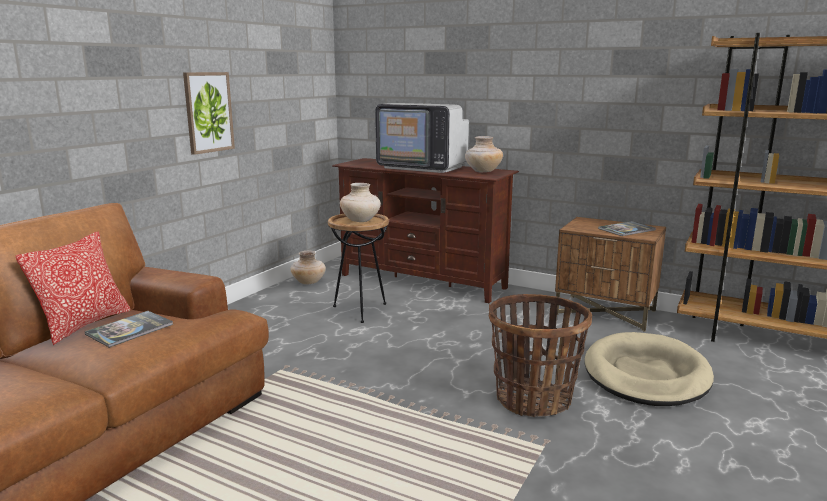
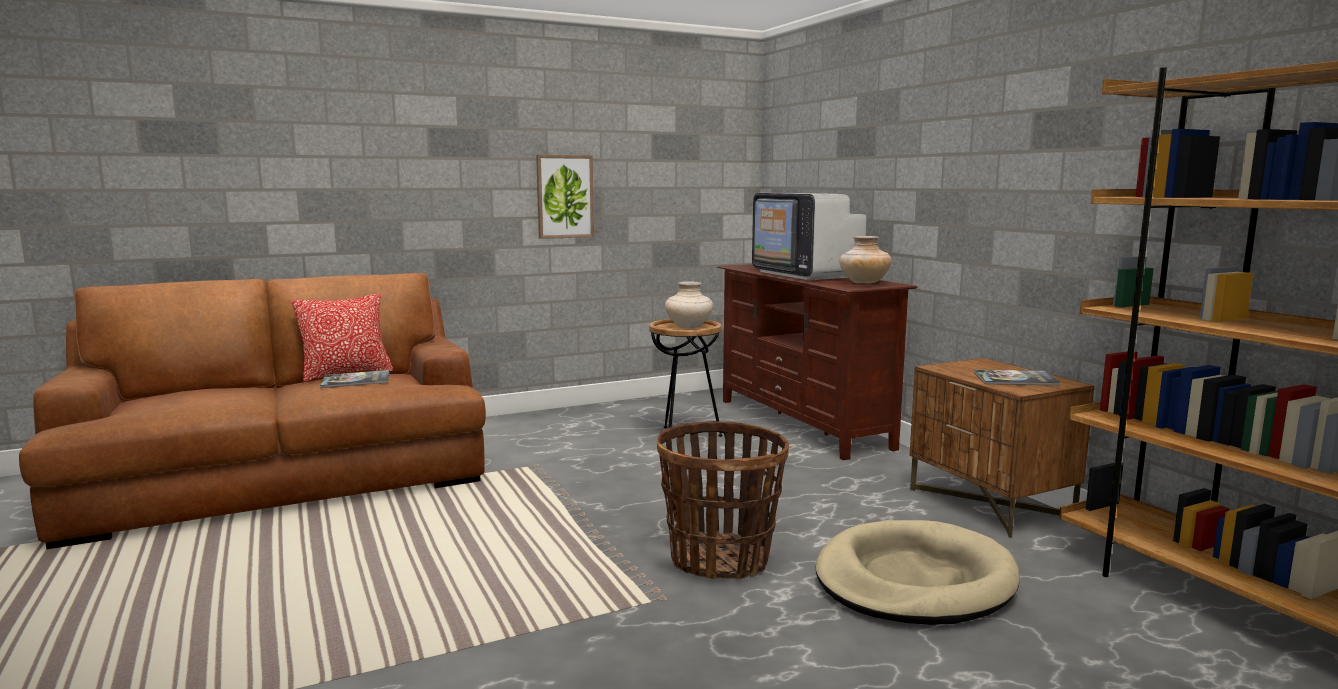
camera: 35 degrees right, 5 degrees down
beige vase [290,250,326,285] -> none

